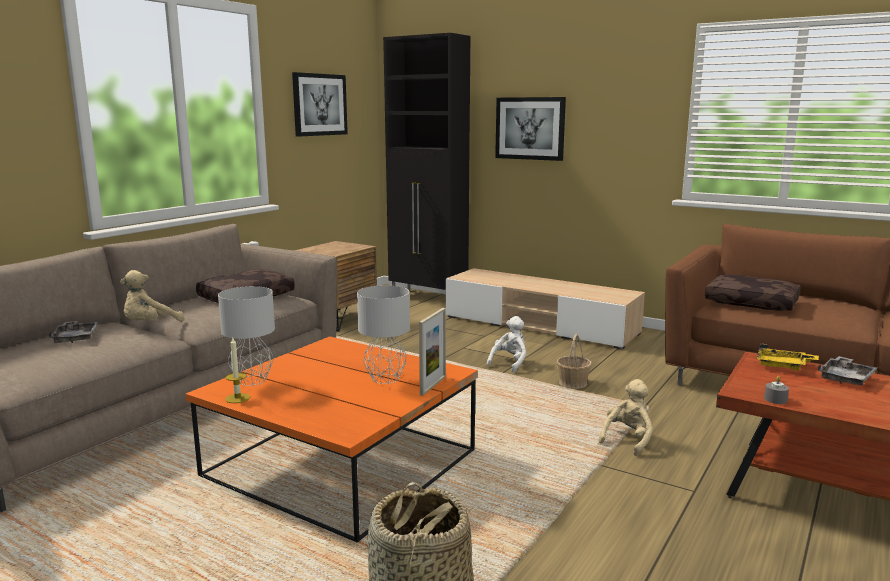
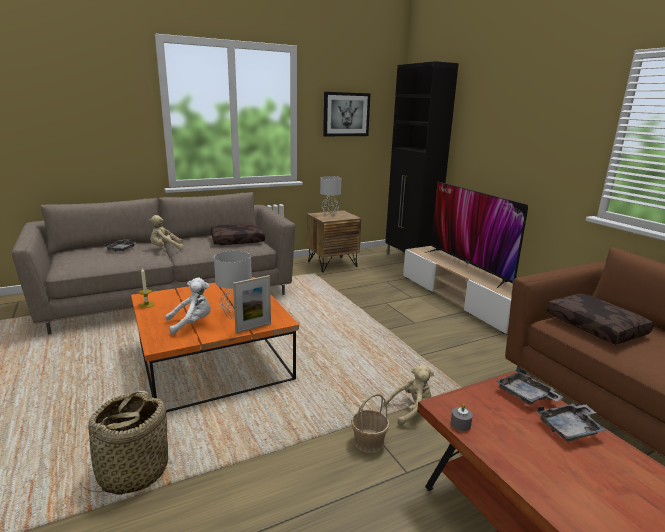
camera: 30 degrees right, 5 degrees up
grey table lamp [218,286,275,386] -> grey table lamp moved to [320,176,341,216]
white plush toy [487,316,527,373] -> white plush toy moved to [165,278,211,335]
picture [495,97,566,161] -> none
basket [557,334,592,389] -> basket moved to [351,393,390,453]
yellow tray [757,344,819,371] -> grey tray [496,369,564,405]
none -> television [425,182,528,288]

